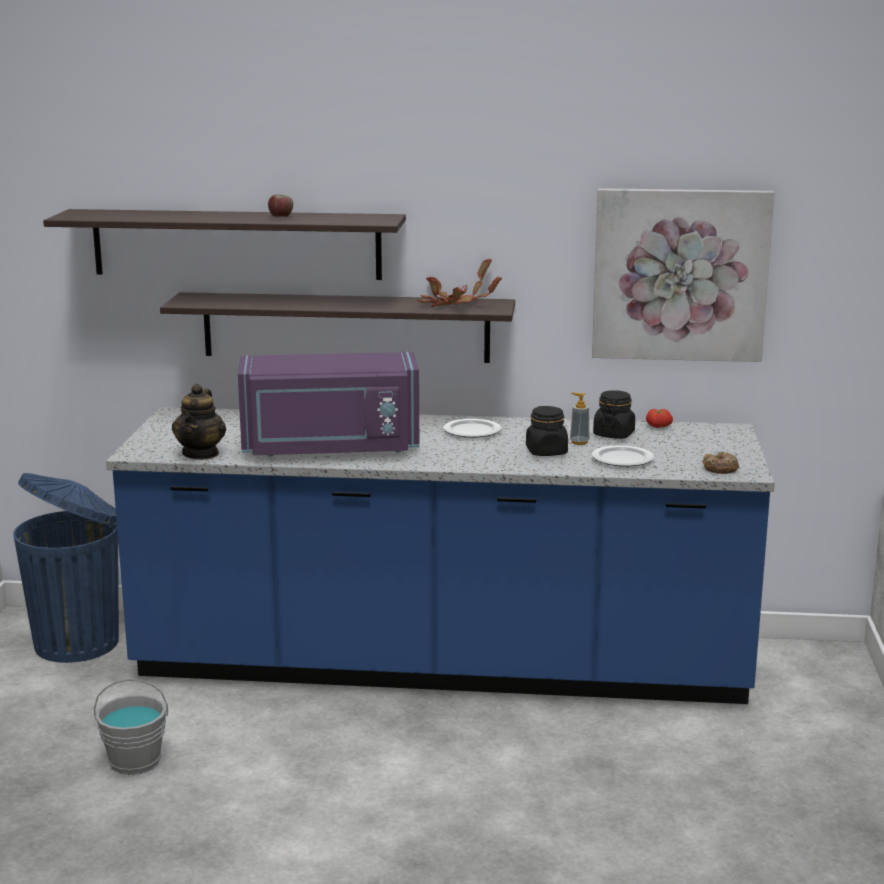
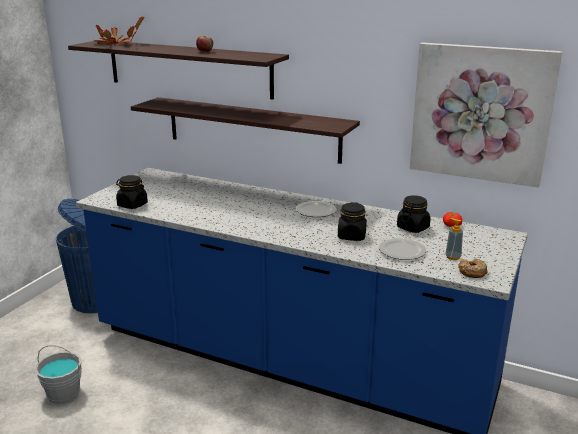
camera: 20 degrees right, 5 degrees up
teapot [172,384,226,460] -> black jar [116,175,148,209]
purple microwave [238,352,420,456] -> none
potted plant [417,258,502,307] -> potted plant moved to [94,16,144,45]
soap dispenser [570,393,589,445] -> soap dispenser moved to [445,218,463,260]

